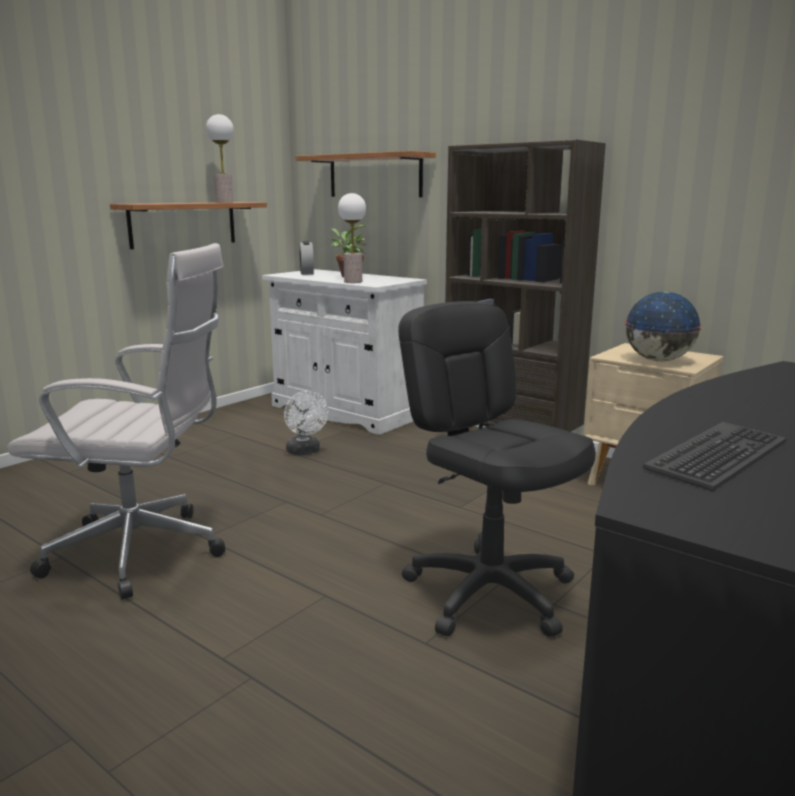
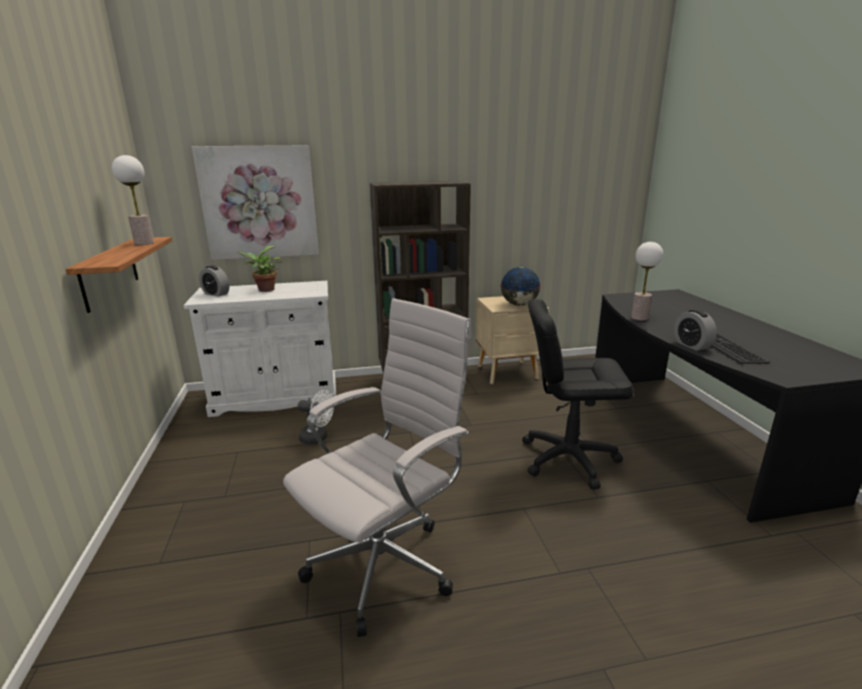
camera: 50 degrees left, 5 degrees up
shelf [295,151,436,197] -> picture [192,145,319,260]
table lamp [338,193,366,283] -> table lamp moved to [631,242,663,321]
none -> alarm clock [674,310,717,351]

